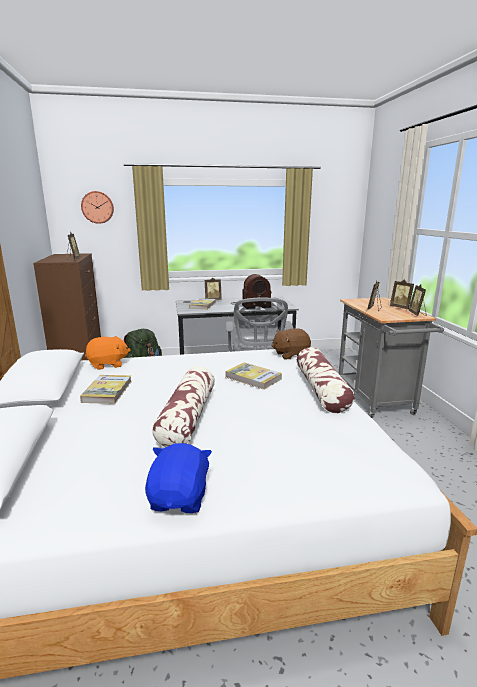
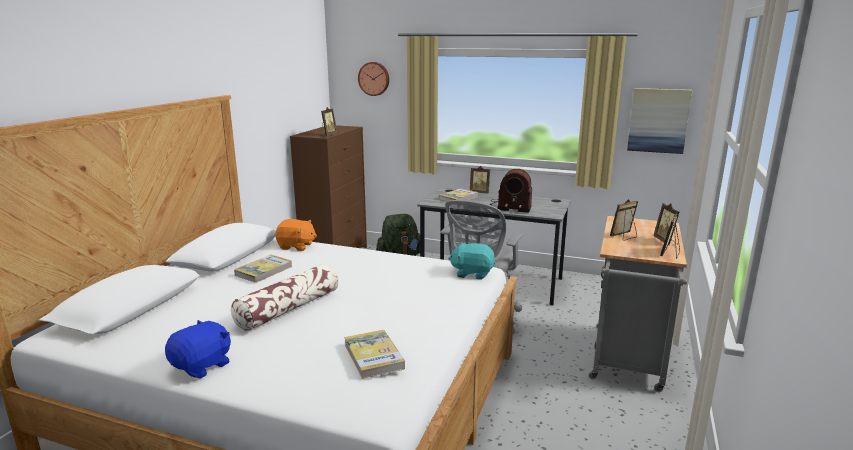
camera: 30 degrees right, 0 degrees up
book [225,363,282,390] -> book moved to [344,330,405,379]
brown plush toy [271,328,311,359] -> turquoise plush toy [448,242,496,280]
pillow [297,347,355,413] -> none
none -> picture [627,88,692,154]

